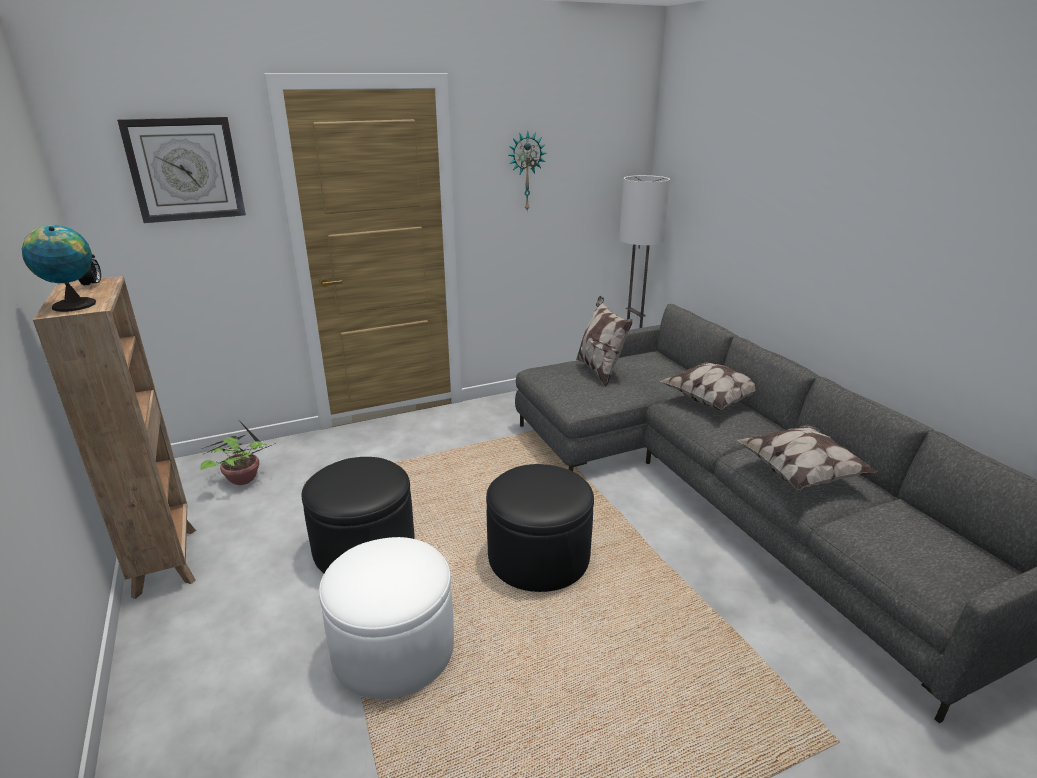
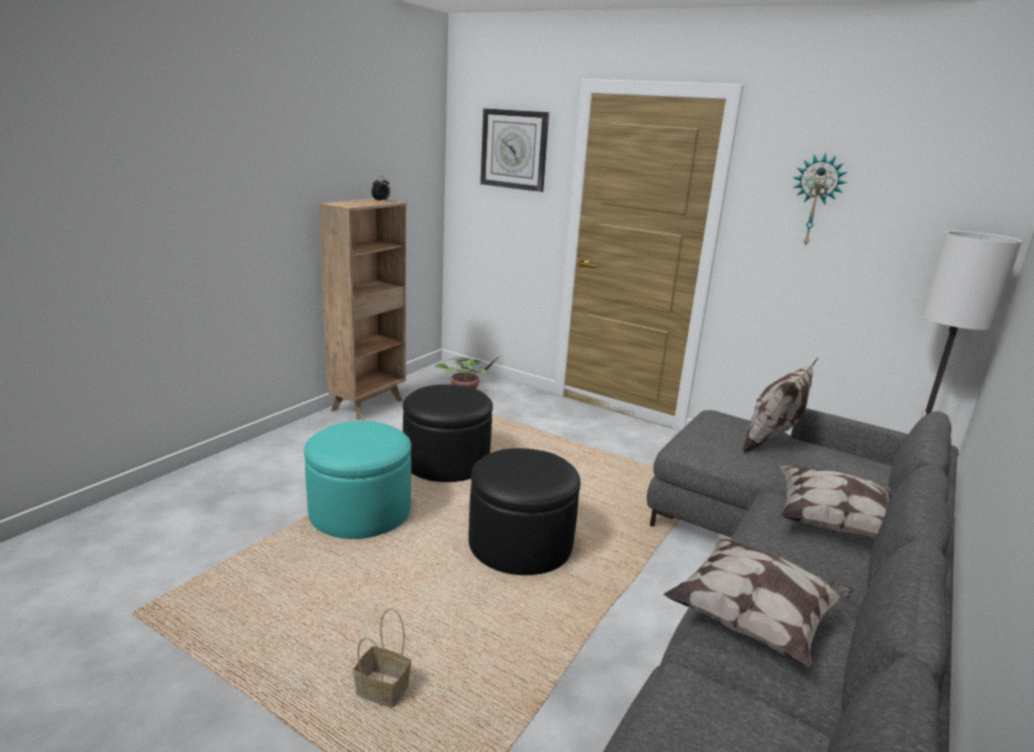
camera: 55 degrees right, 5 degrees down
globe [22,225,96,312] -> none
white ottoman [319,537,454,699] -> turquoise ottoman [304,421,411,539]
none -> basket [353,608,411,708]

